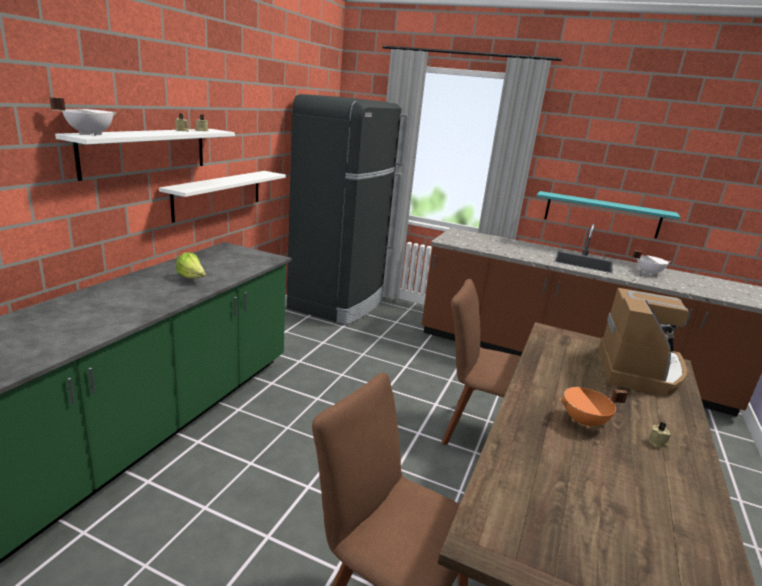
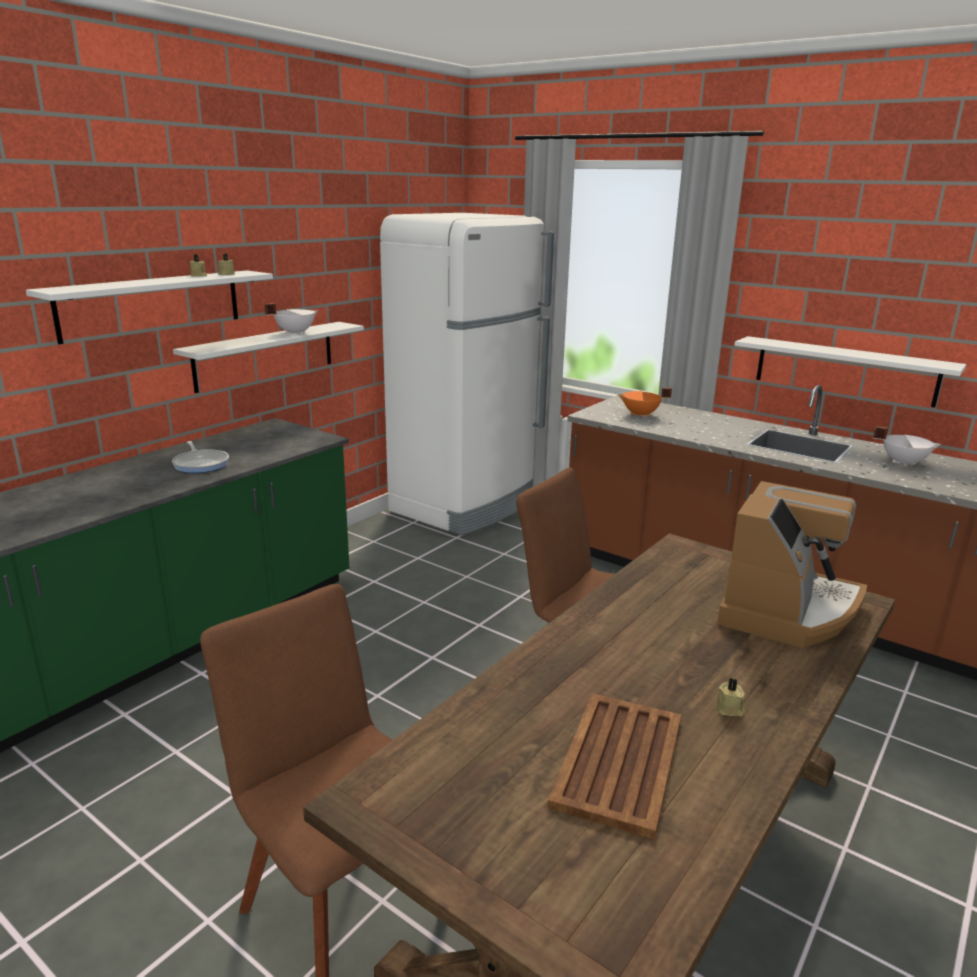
camera: 15 degrees right, 0 degrees up
white cooking pot [50,97,117,136] -> white cooking pot moved to [264,303,318,335]
lettuce [176,252,206,279] -> frying pan [172,441,229,473]
black fridge [287,94,408,325] -> white fridge [380,213,554,535]
turquoise shelf [536,191,680,239] -> white shelf [734,336,967,408]
orange cooking pot [560,387,628,429] -> orange cooking pot moved to [618,387,672,417]
none -> brown tray [548,693,681,839]

